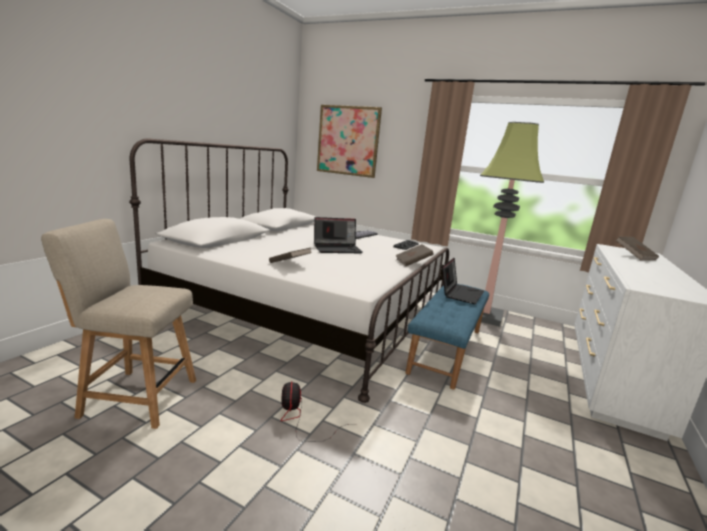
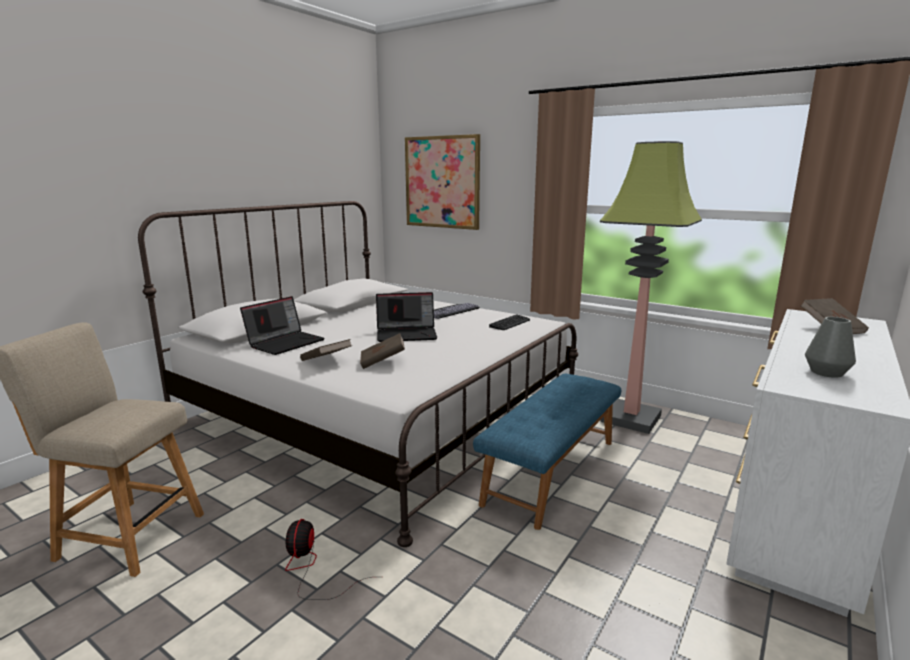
camera: 10 degrees right, 0 degrees up
brown book [396,244,434,266] -> brown book moved to [360,333,405,369]
laptop [442,258,484,304] -> laptop moved to [240,296,325,355]
none -> grey vase [805,317,856,378]

